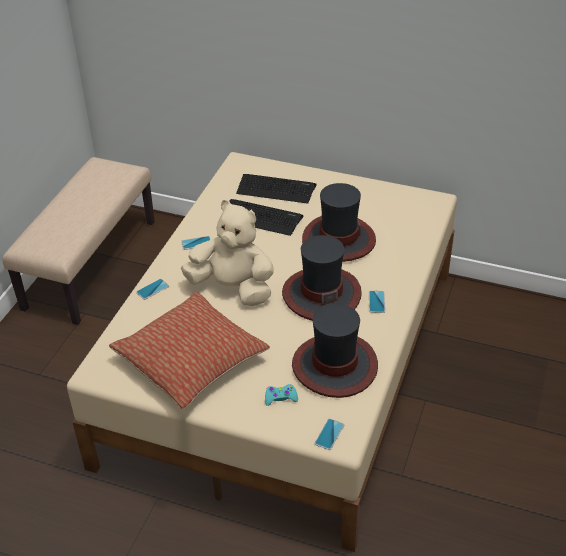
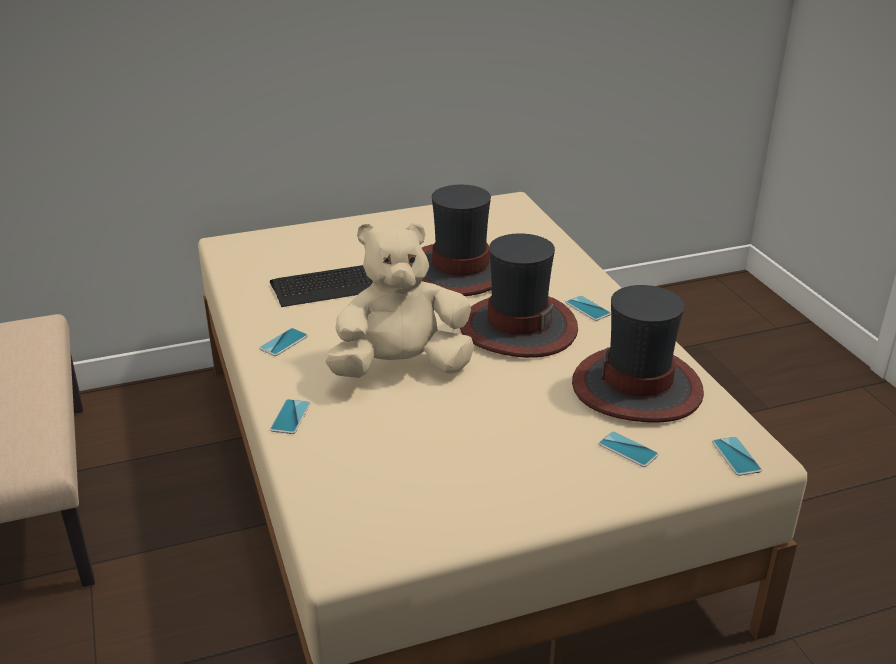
camera: 40 degrees left, 10 degrees down
pillow [109,292,270,409] -> none
keyboard [236,174,317,204] -> none
turquoise game controller [265,384,298,406] -> phone [598,431,659,467]

